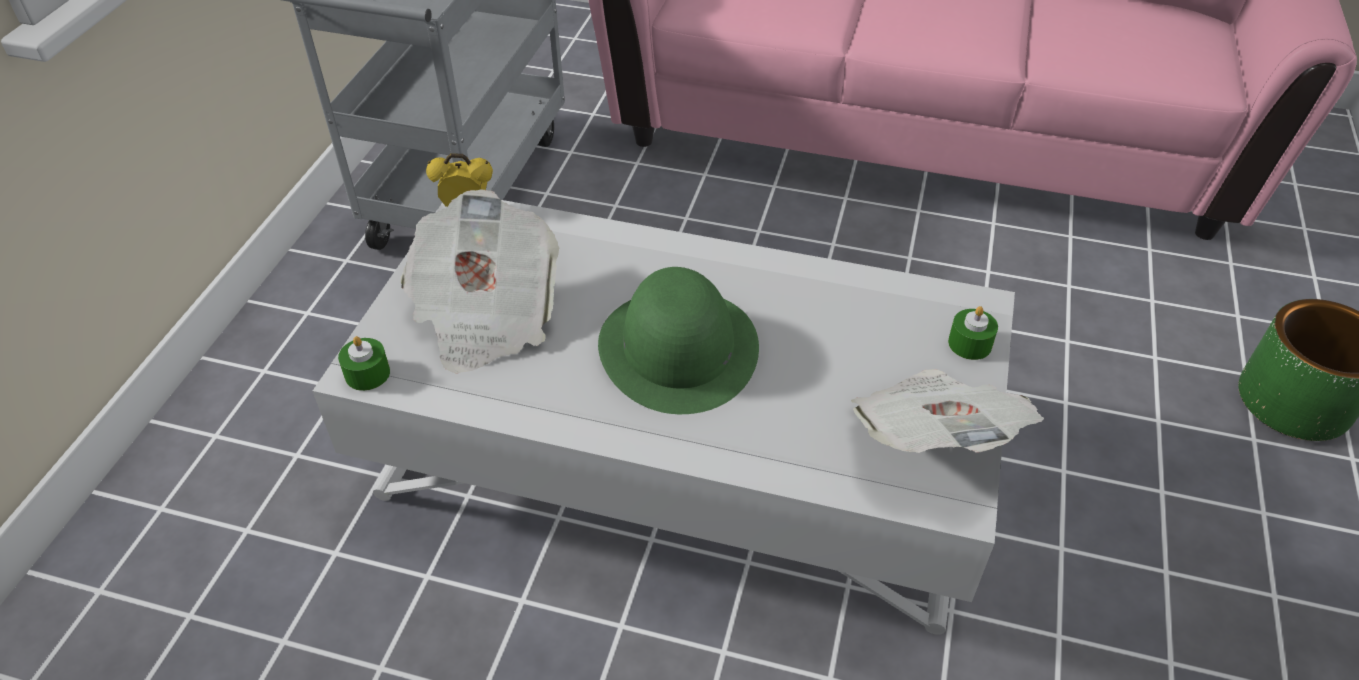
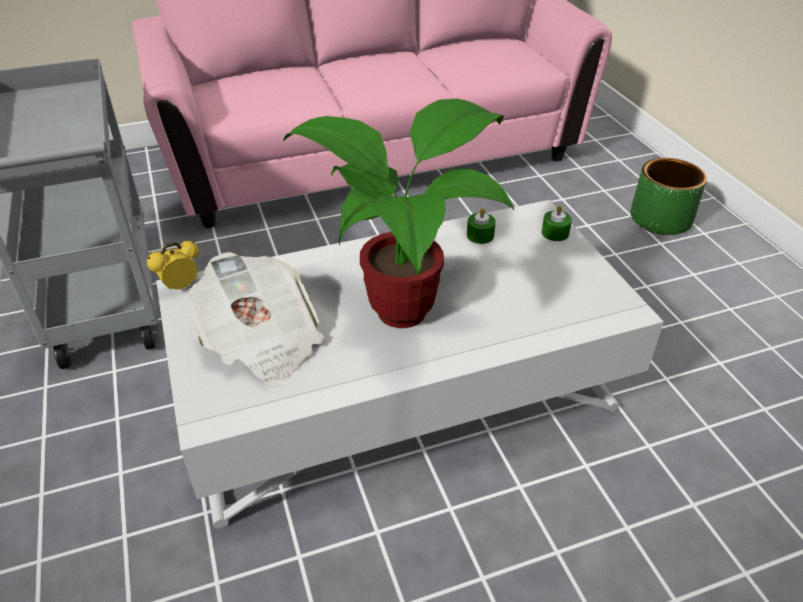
camera: 35 degrees left, 5 degrees down
green candle [338,336,390,391] -> green candle moved to [467,208,496,244]
green hat [598,267,759,414] -> potted plant [283,99,515,328]
newspaper [851,369,1044,453] -> none

